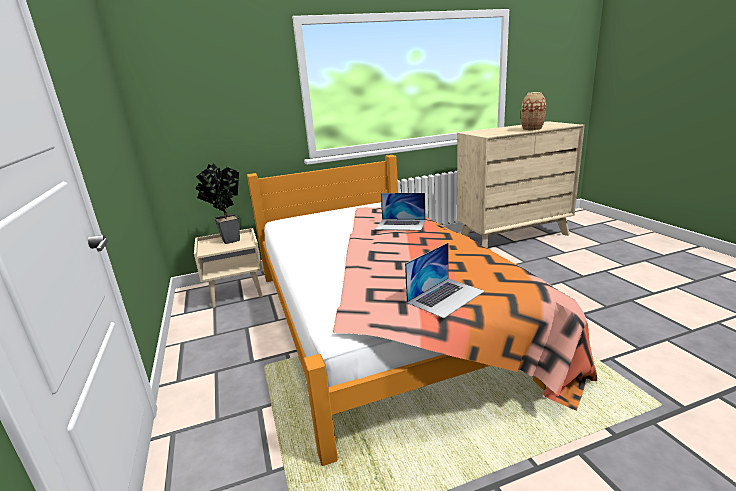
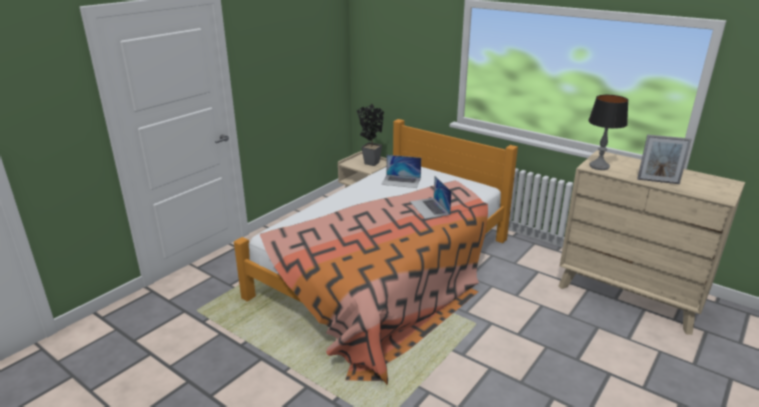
camera: 55 degrees right, 5 degrees up
laptop [405,243,485,319] -> laptop moved to [381,155,421,188]
vase [521,92,546,131] -> picture frame [637,135,692,184]
none -> table lamp [588,95,629,170]

